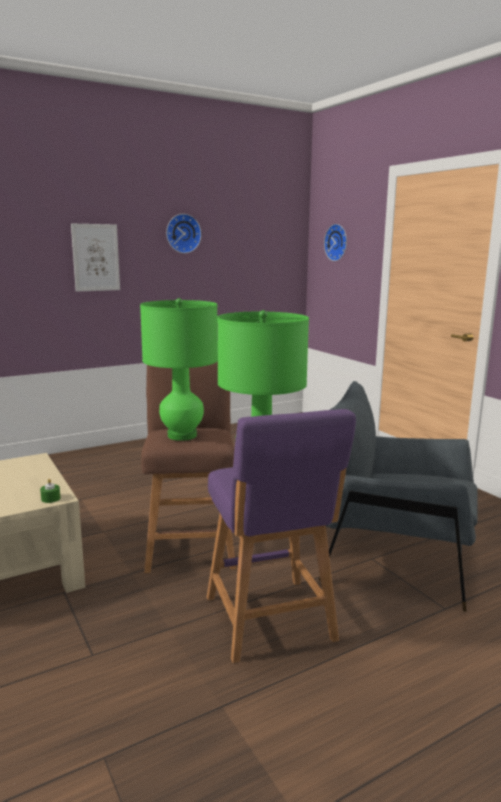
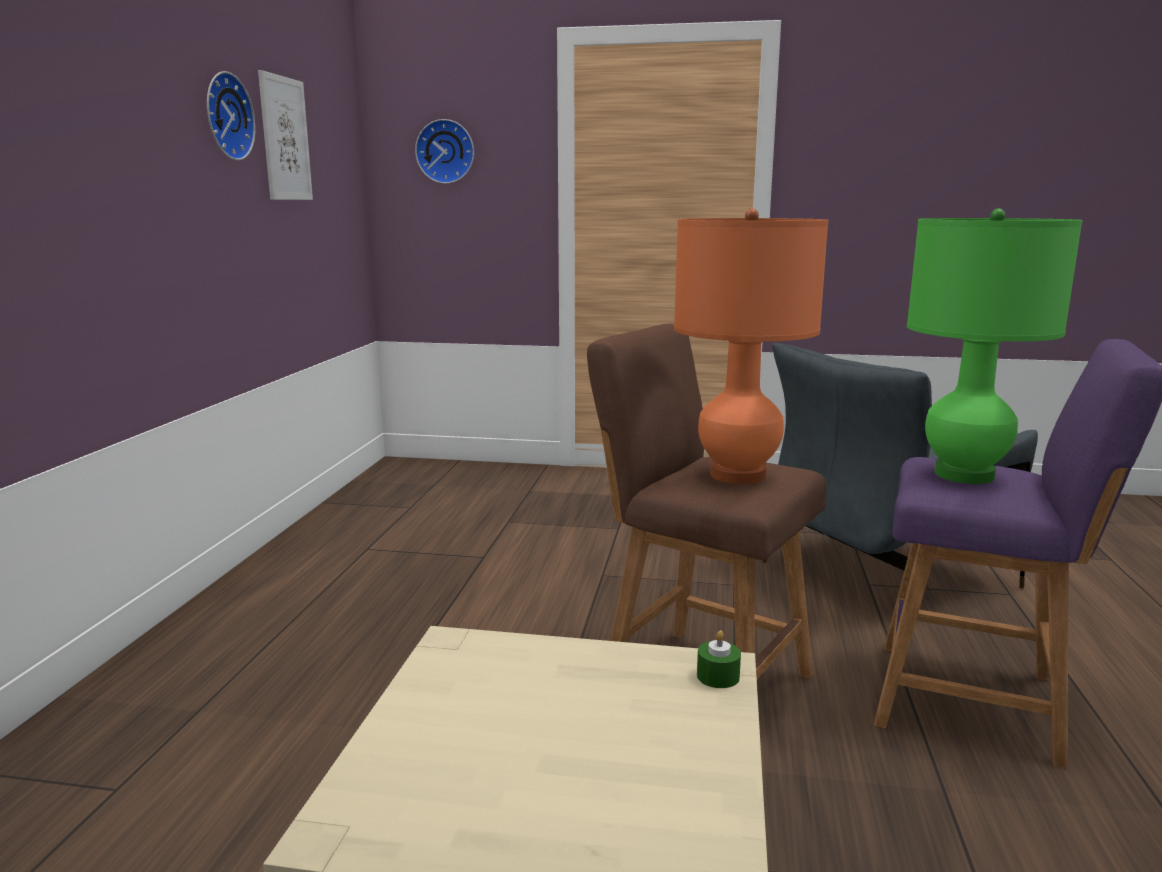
camera: 50 degrees left, 0 degrees up
picture [71,223,120,292] -> picture moved to [258,70,313,200]
green table lamp [140,298,218,441] -> orange table lamp [674,208,828,484]

